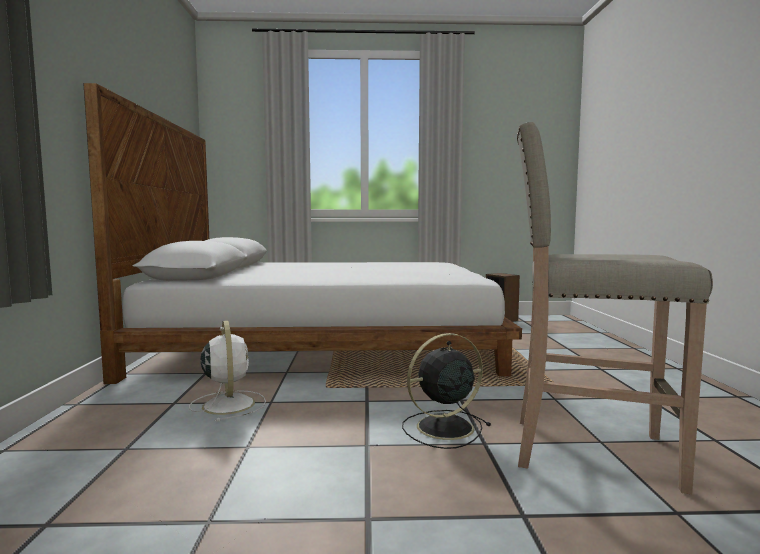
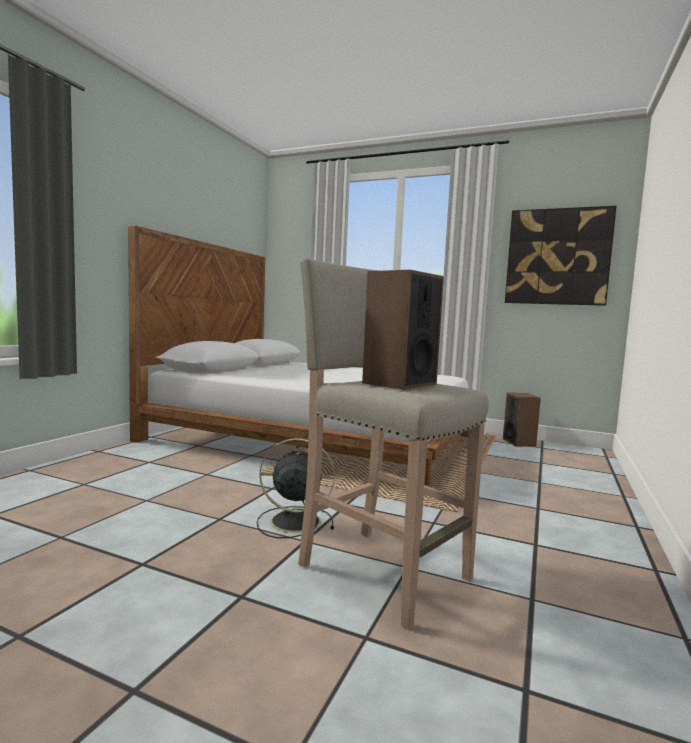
camera: 25 degrees right, 0 degrees up
white fan [189,321,266,422] -> none
none -> speaker [362,270,444,390]
none -> picture [505,206,617,306]

